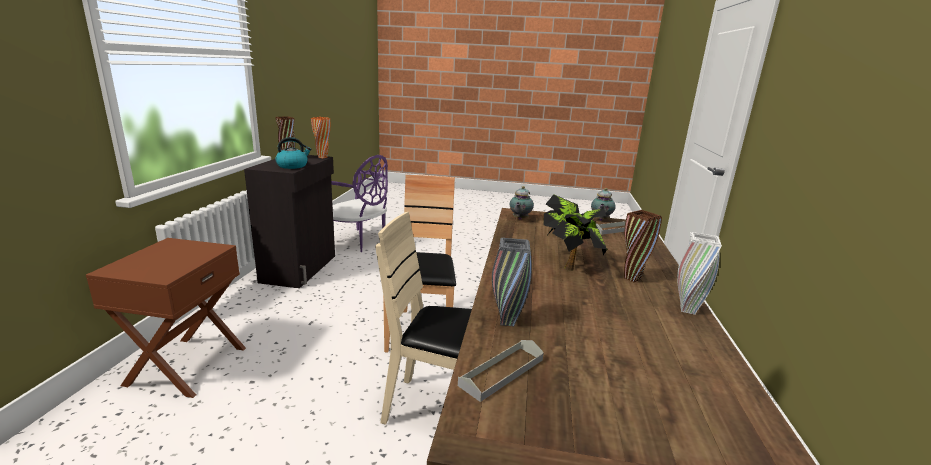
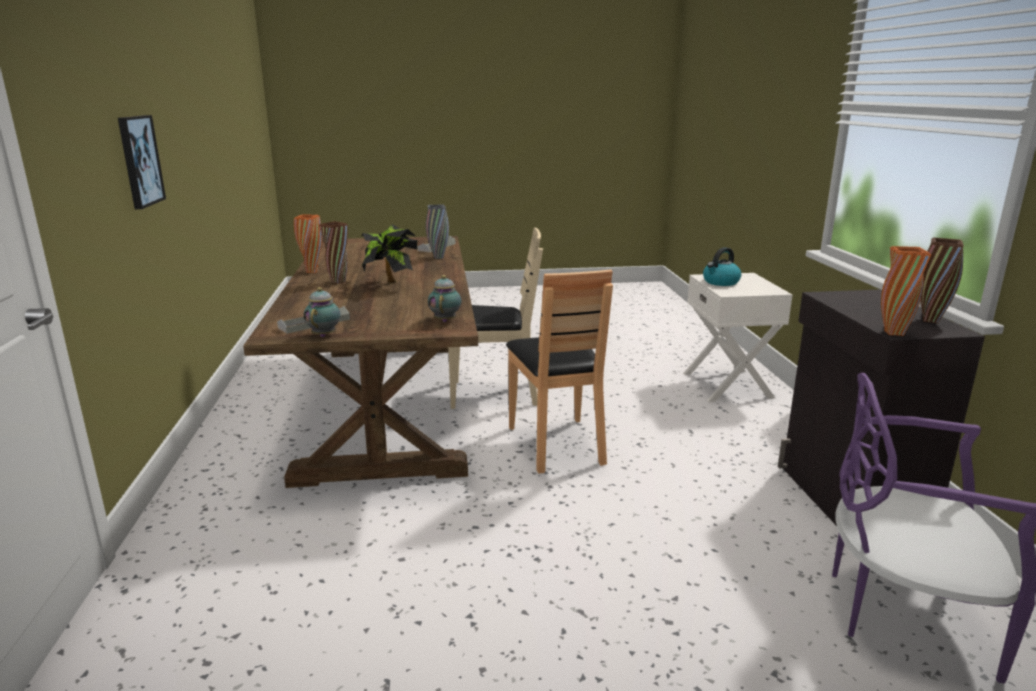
camera: 165 degrees right, 0 degrees up
brown nightstand [86,238,246,398] -> white nightstand [683,273,793,402]
kettle [275,137,311,169] -> kettle moved to [703,247,741,286]
white vase [677,232,722,315] -> orange vase [294,214,322,273]
none -> picture [118,115,166,209]

